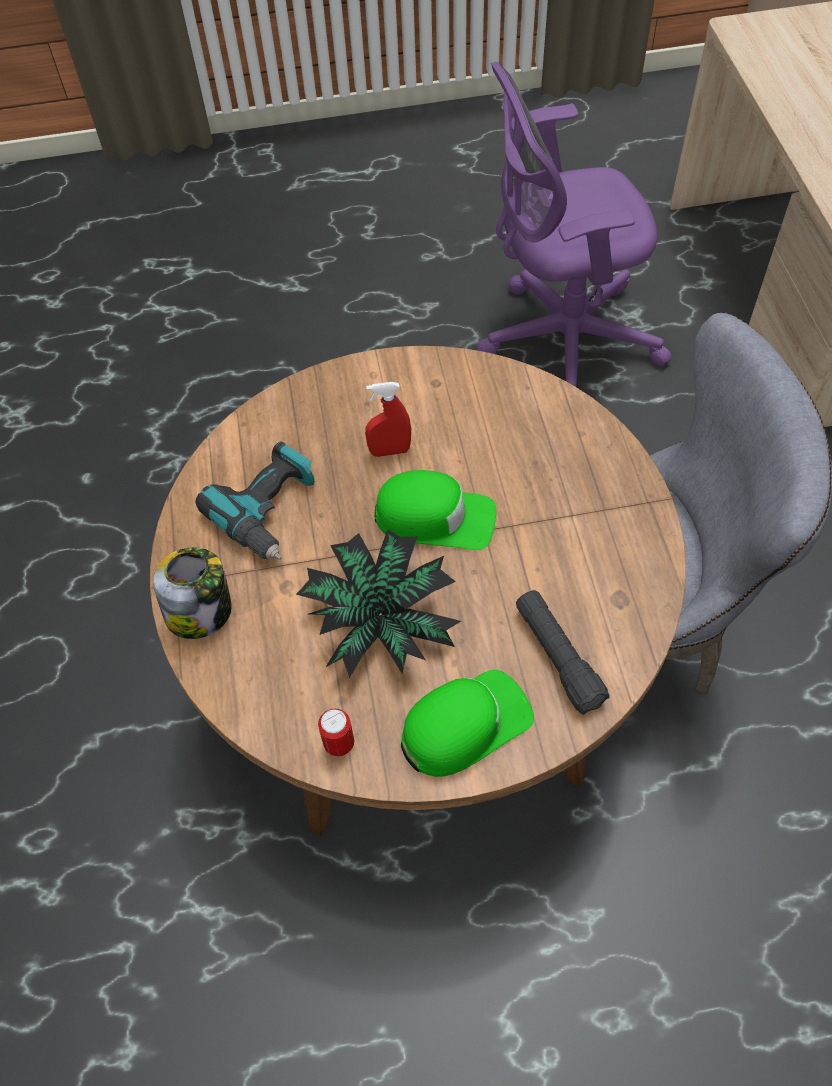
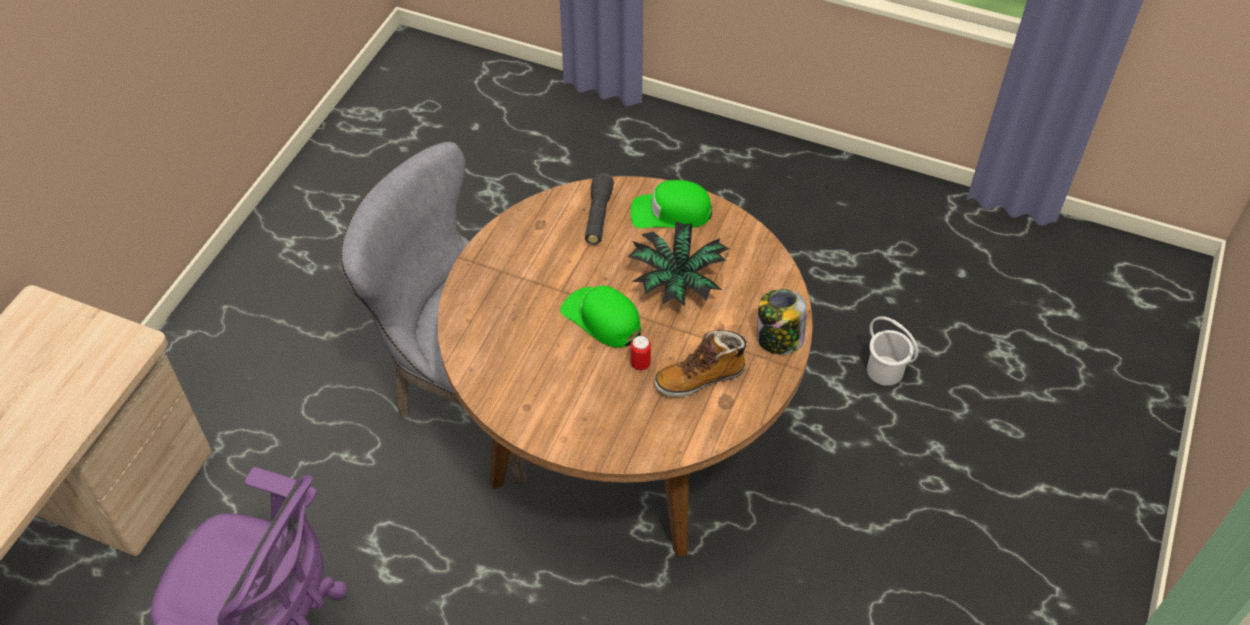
camera: 150 degrees left, 5 degrees down
power drill [195,441,315,560] -> boot [654,330,749,397]
can [318,709,355,756] -> can moved to [630,336,651,371]
red spray bottle [365,382,411,457] -> none
none -> white bucket [867,316,918,386]

